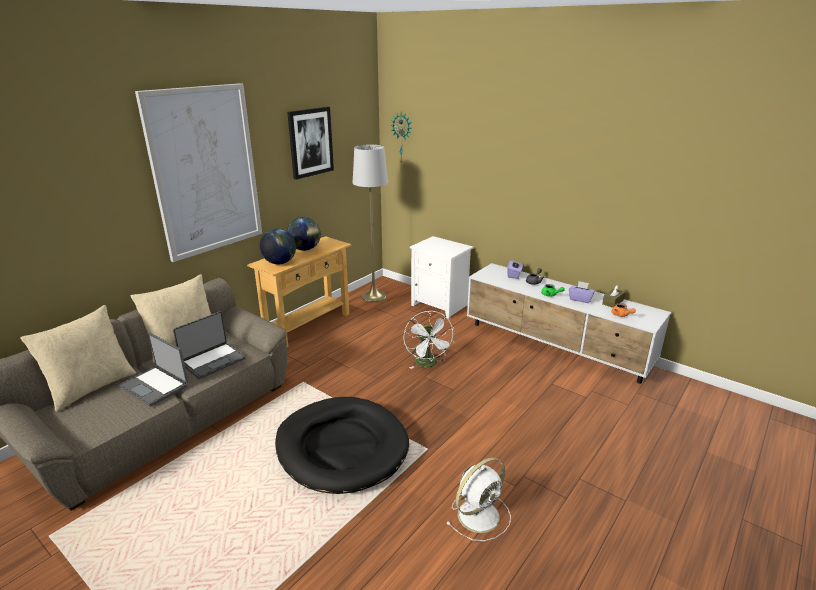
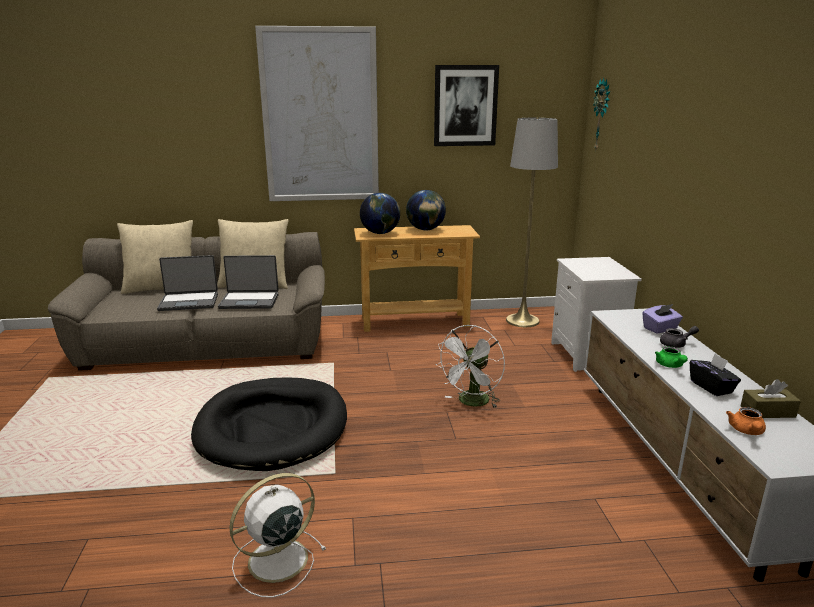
camera: 45 degrees right, 5 degrees down
laptop [119,333,188,407] -> laptop turned 90 degrees counterclockwise [157,255,218,311]
white fan [446,457,511,541] -> white fan turned 135 degrees clockwise [230,473,326,598]
purple tissue box [569,281,595,303] -> black tissue box [690,353,741,396]

